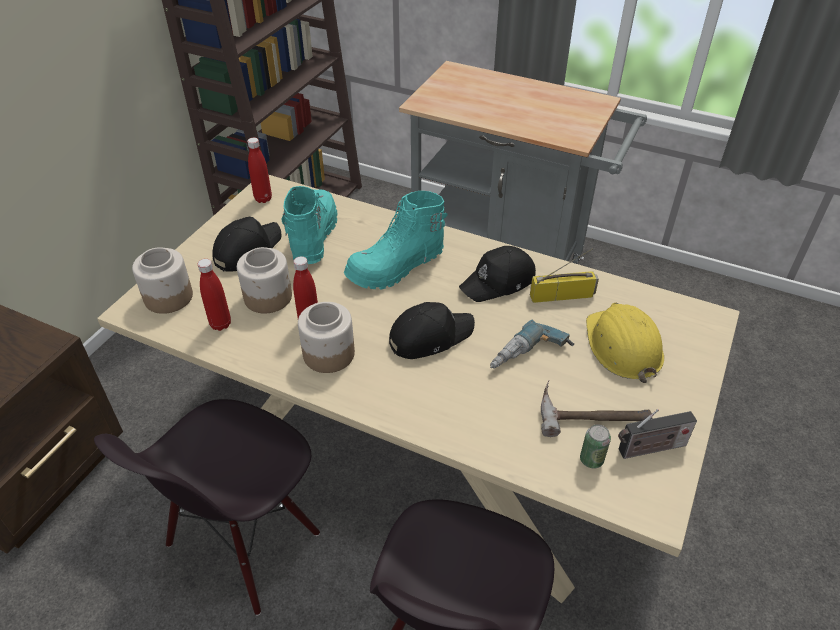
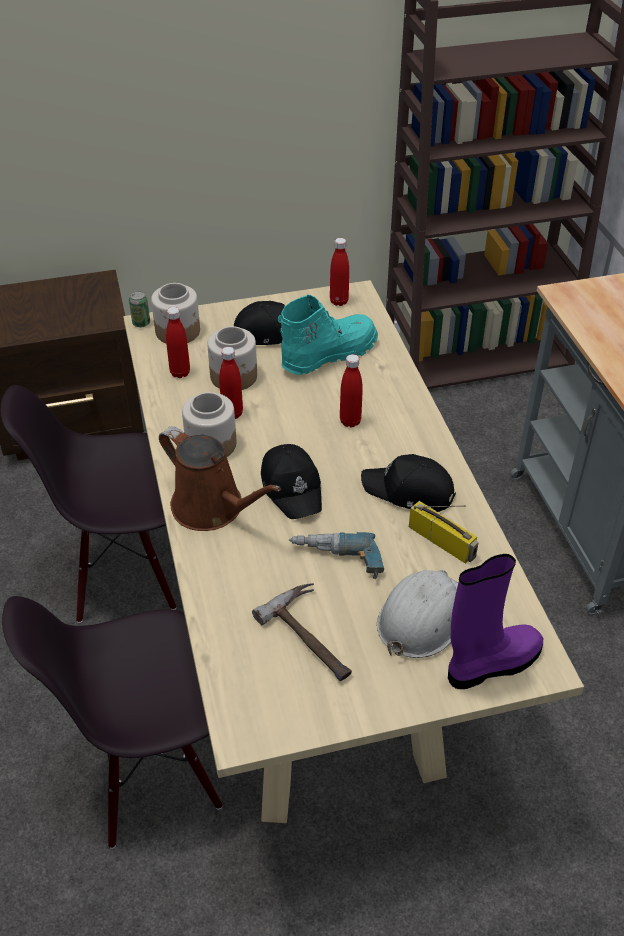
camera: 50 degrees right, 0 degrees up
turquoise boot [344,191,447,289] -> red bottle [340,354,363,428]
black cap [389,302,475,359] -> black cap turned 45 degrees clockwise [261,444,322,519]
can [580,424,611,468] -> can moved to [129,291,150,328]
yellow hard hat [586,303,664,383] -> white hard hat [377,570,458,658]
radio [618,409,697,459] -> none
none -> brown watering can [159,426,281,531]
none -> purple boot [448,554,543,689]

